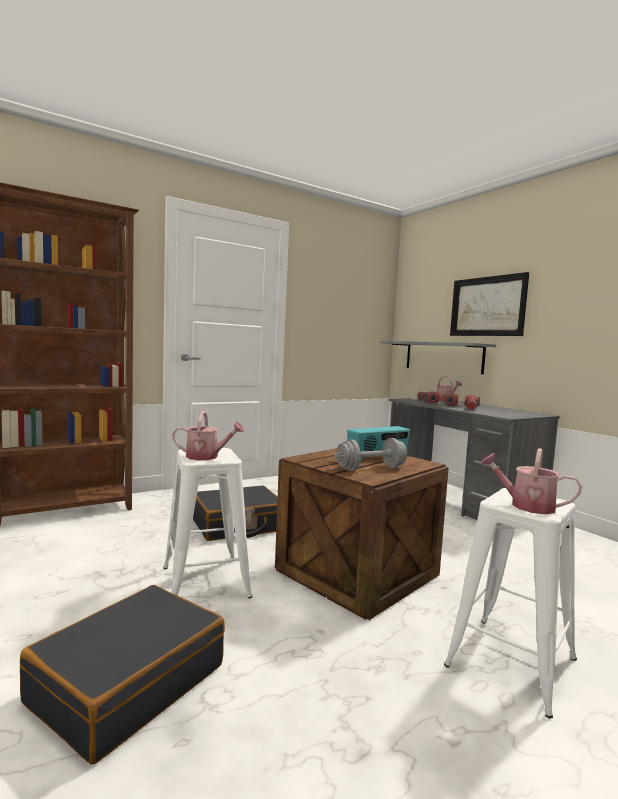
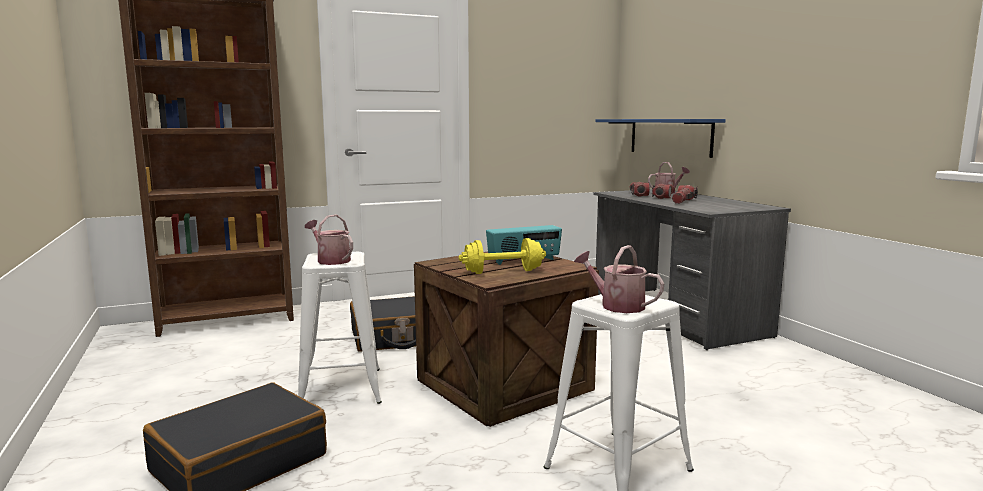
camera: 10 degrees right, 5 degrees up
watering can [172,411,245,460] -> watering can turned 150 degrees counterclockwise [305,215,353,265]
grey dumbbell [334,438,407,471] -> yellow dumbbell [459,238,546,274]
grey shelf [381,341,496,374] -> blue shelf [596,119,726,158]
picture [450,272,529,336] -> none

